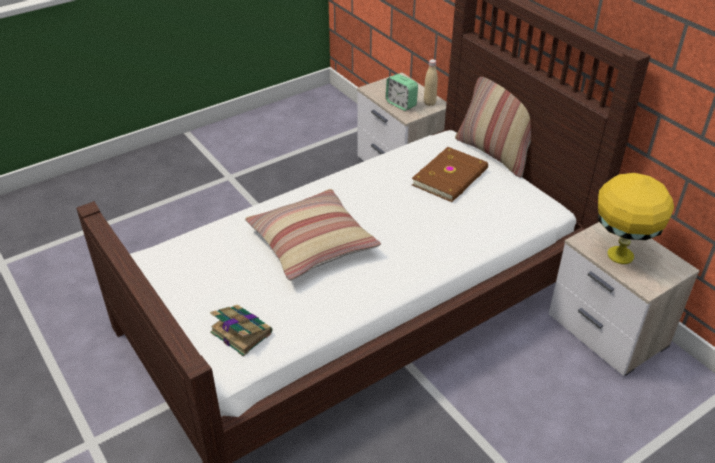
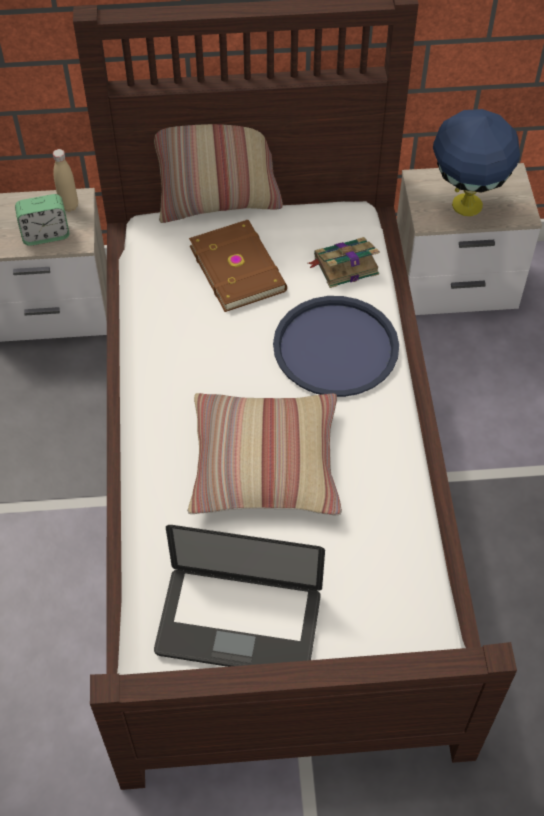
camera: 60 degrees left, 15 degrees up
book [210,305,272,357] -> book moved to [308,237,380,288]
yellow table lamp [598,173,674,264] -> blue table lamp [433,109,520,216]
none -> laptop [154,525,325,667]
none -> blue tray [273,296,399,397]

